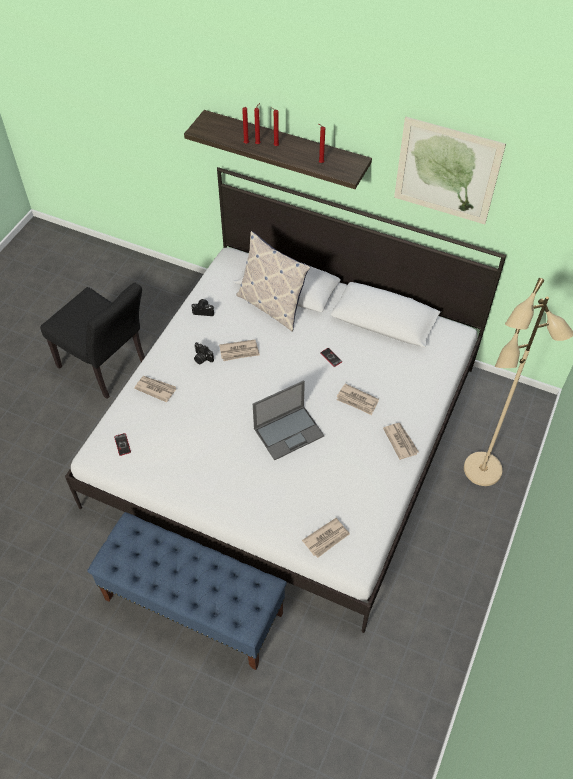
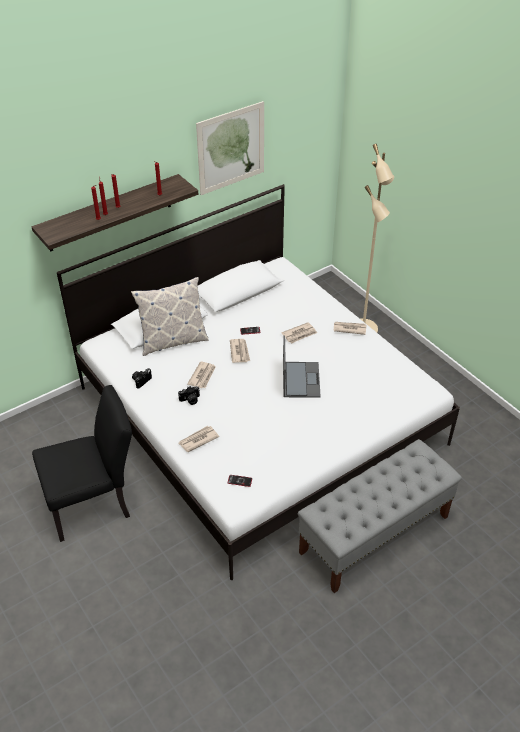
camera: 60 degrees left, 10 degrees down
blue bench [87,512,287,670] -> grey bench [298,439,462,593]
newspaper [302,518,350,558] -> newspaper moved to [230,339,250,363]

